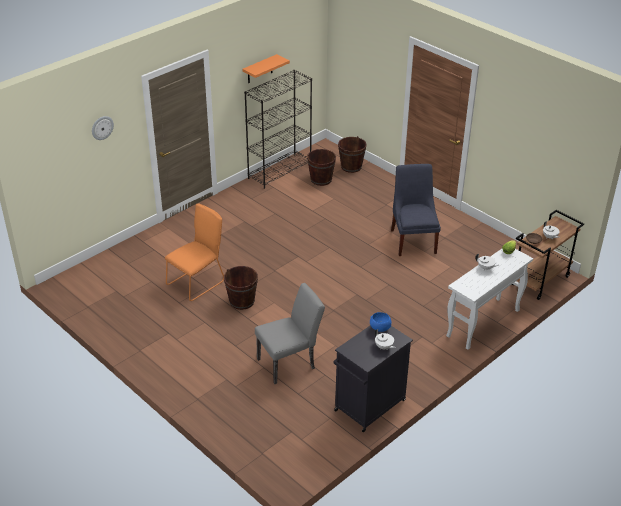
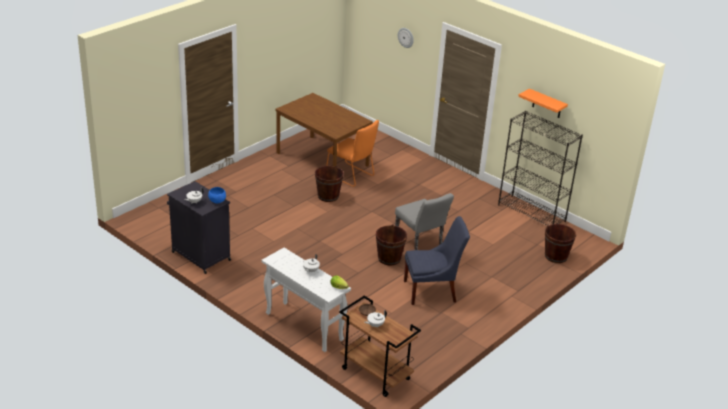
camera: 85 degrees right, 5 degrees down
grey chair [255,283,325,384] -> grey chair moved to [395,193,454,250]
brown bucket [307,149,336,186] -> brown bucket moved to [376,224,407,266]
none -> brown dining table [276,93,373,167]

